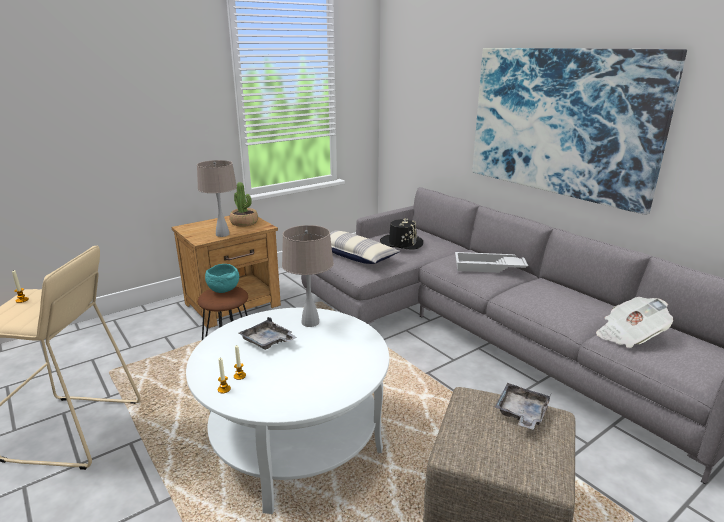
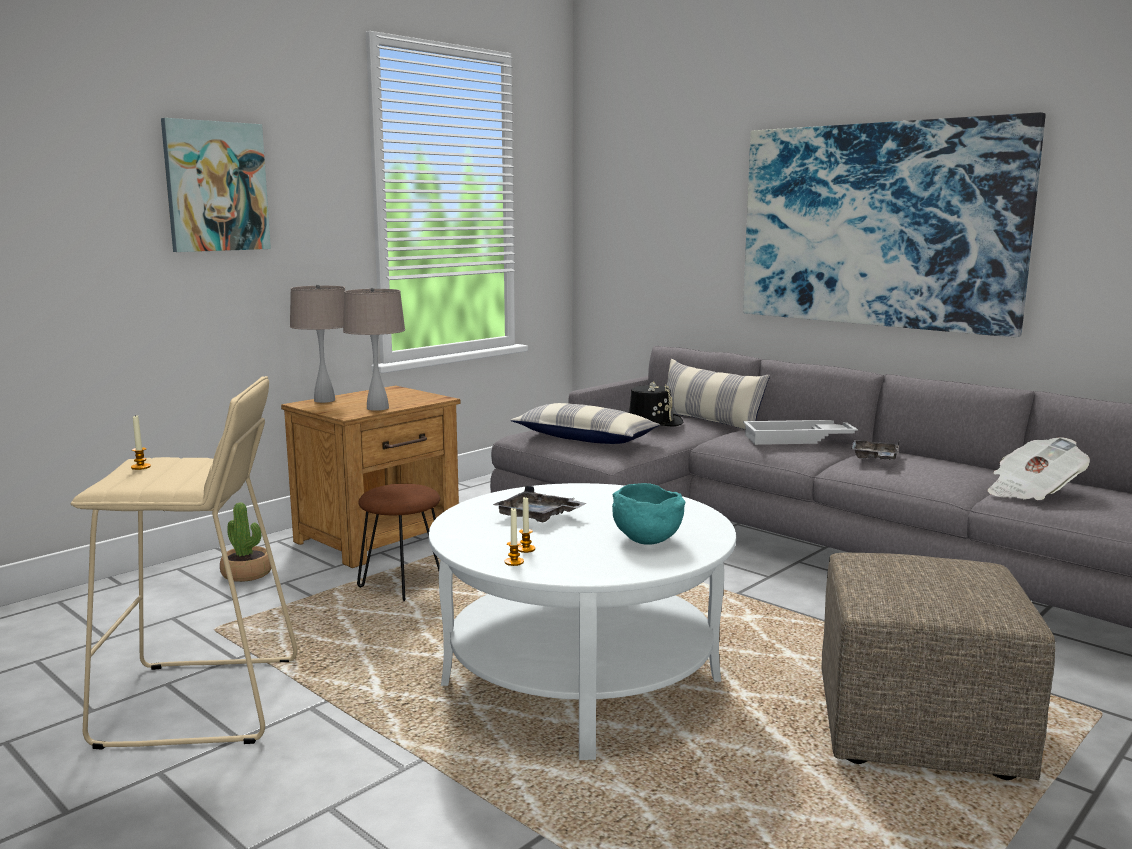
camera: 10 degrees left, 10 degrees down
turquoise bowl [205,264,239,293] -> turquoise bowl moved to [612,483,686,545]
potted plant [230,182,258,227] -> potted plant moved to [220,503,271,582]
beige table lamp [282,225,334,327] -> beige table lamp moved to [290,284,345,403]
grey tray [495,383,551,430] -> grey tray moved to [851,439,900,460]
none -> picture [161,118,271,252]
none -> pillow [666,359,770,430]

